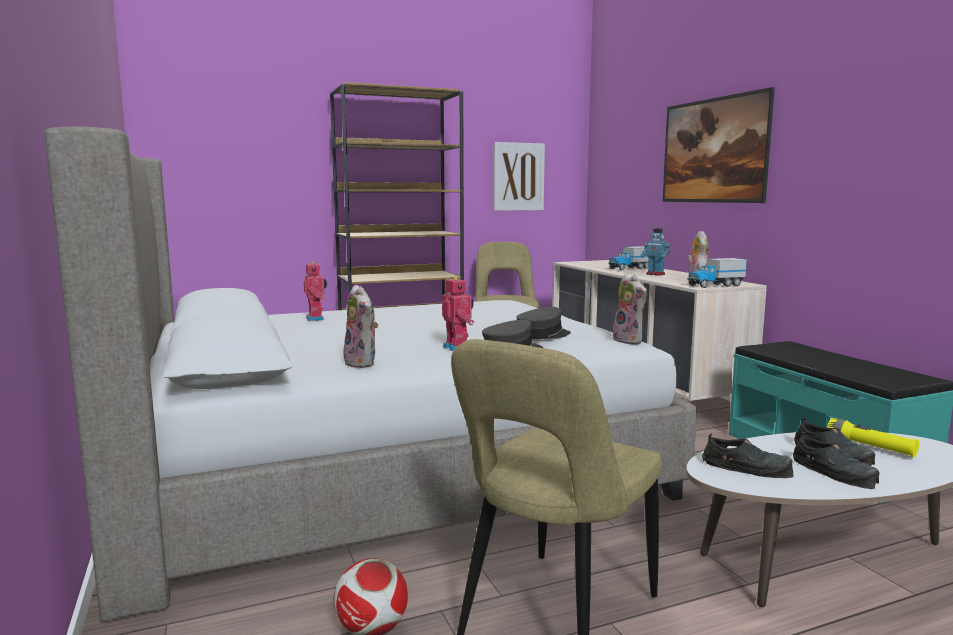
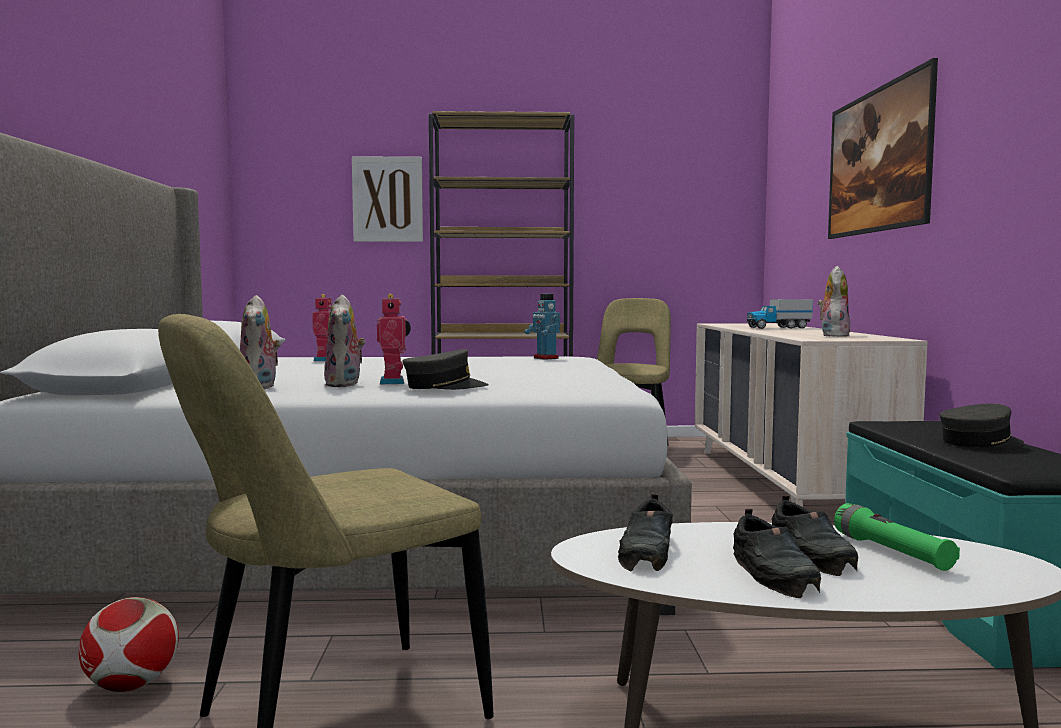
camera: 20 degrees right, 5 degrees down
picture [494,142,545,211] -> picture moved to [352,156,423,242]
grey cap [516,307,571,339] -> grey cap moved to [939,404,1024,447]
plush toy [613,273,647,344] -> plush toy moved to [324,294,365,387]
toy robot [641,228,670,276] -> toy robot moved to [524,294,560,360]
toy truck [687,258,747,288] -> none
black shoe [702,433,794,478] -> black shoe turned 60 degrees clockwise [618,494,673,571]
yellow flashlight [827,418,920,457] -> green flashlight [834,503,960,571]

